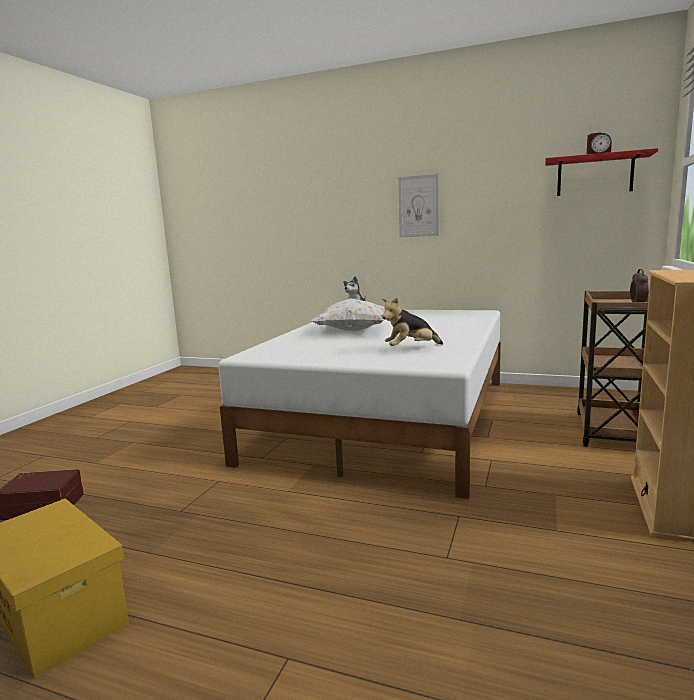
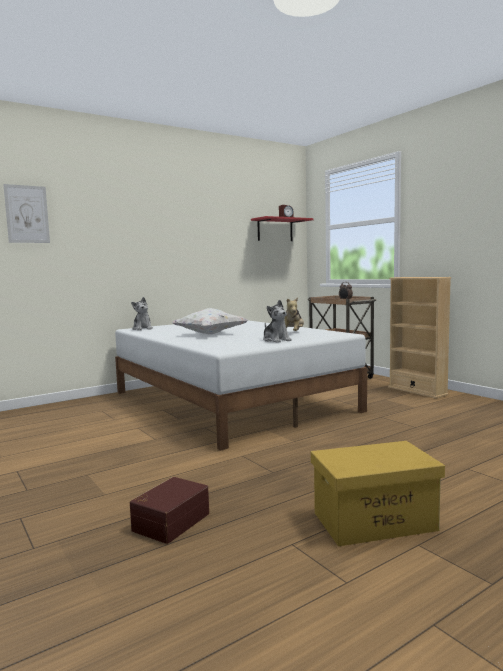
camera: 55 degrees left, 5 degrees down
picture [398,174,439,237] -> picture moved to [3,184,50,243]
none -> plush toy [263,300,292,342]

